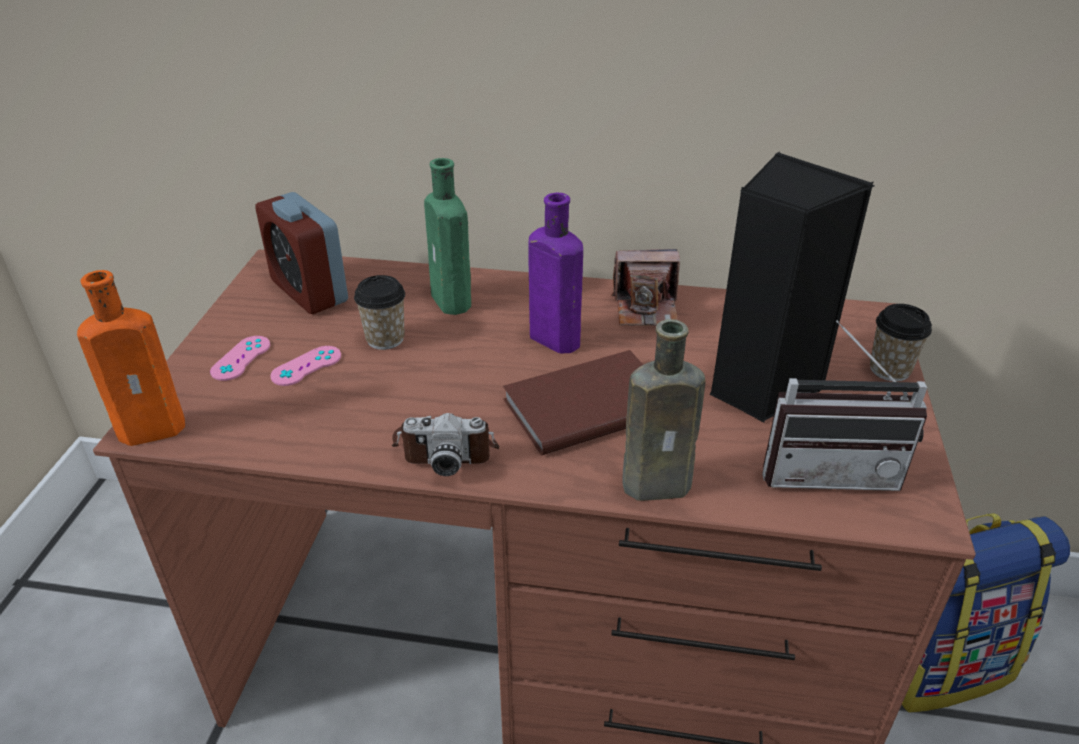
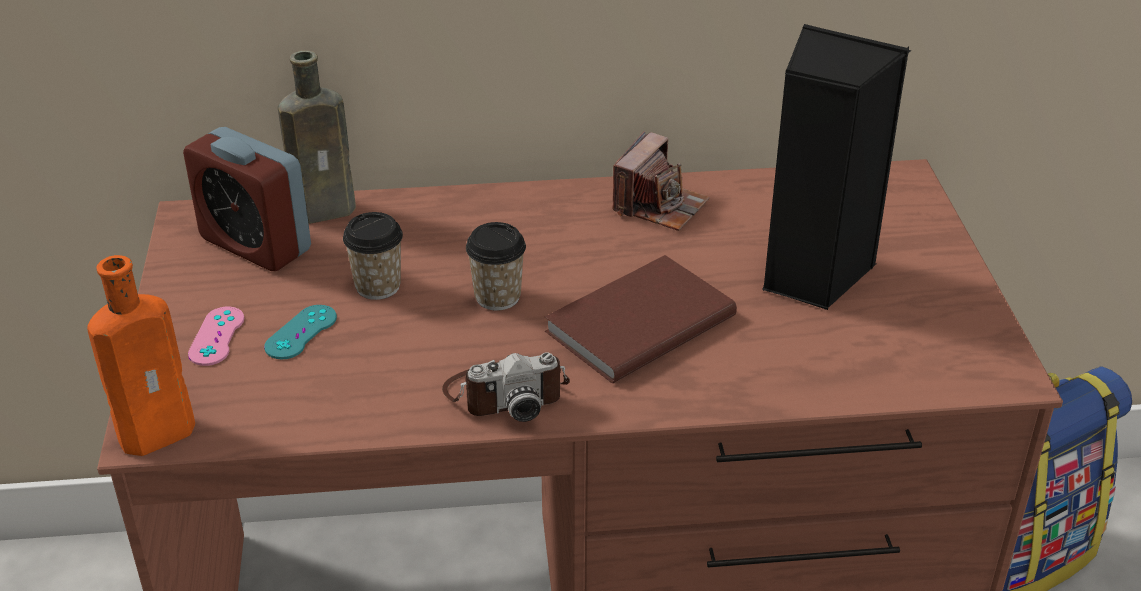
camera: 15 degrees left, 0 degrees up
pink game controller [270,346,341,386] -> turquoise game controller [264,305,337,359]
green bottle [424,158,471,315] -> none
purple bottle [528,192,583,353] -> none
camera [611,249,680,326] -> camera turned 45 degrees counterclockwise [612,131,710,231]
brown bottle [622,319,706,501] -> brown bottle moved to [278,50,356,224]
radio [762,320,927,491] -> none
cup [870,304,932,381] -> cup moved to [466,222,526,311]

